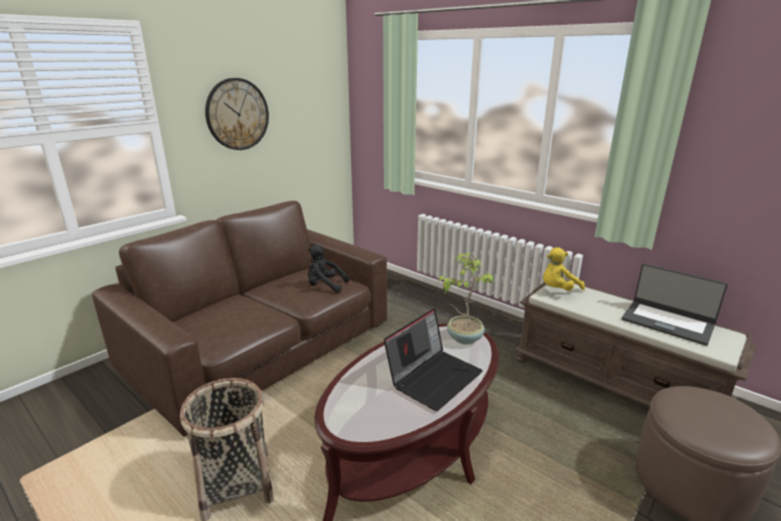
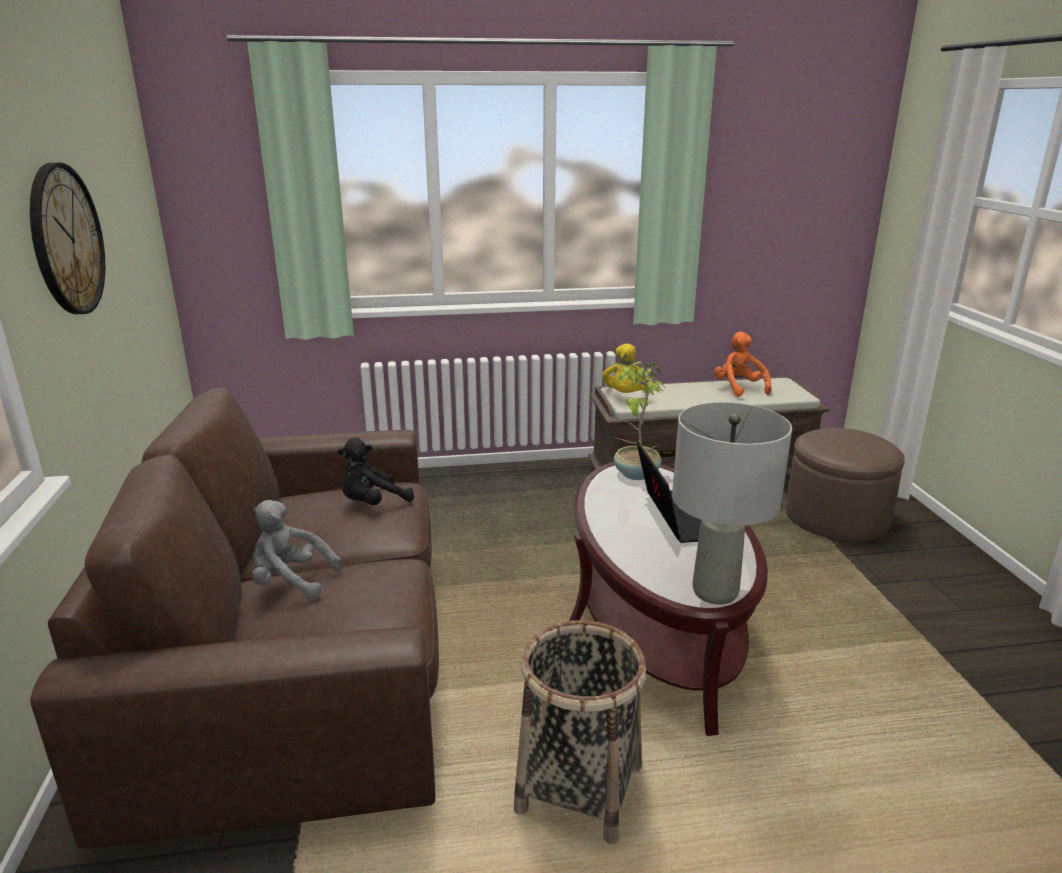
camera: 50 degrees left, 0 degrees up
laptop [622,264,728,346] -> orange plush toy [714,332,772,397]
none -> grey plush toy [252,500,342,599]
none -> grey table lamp [672,402,792,605]

